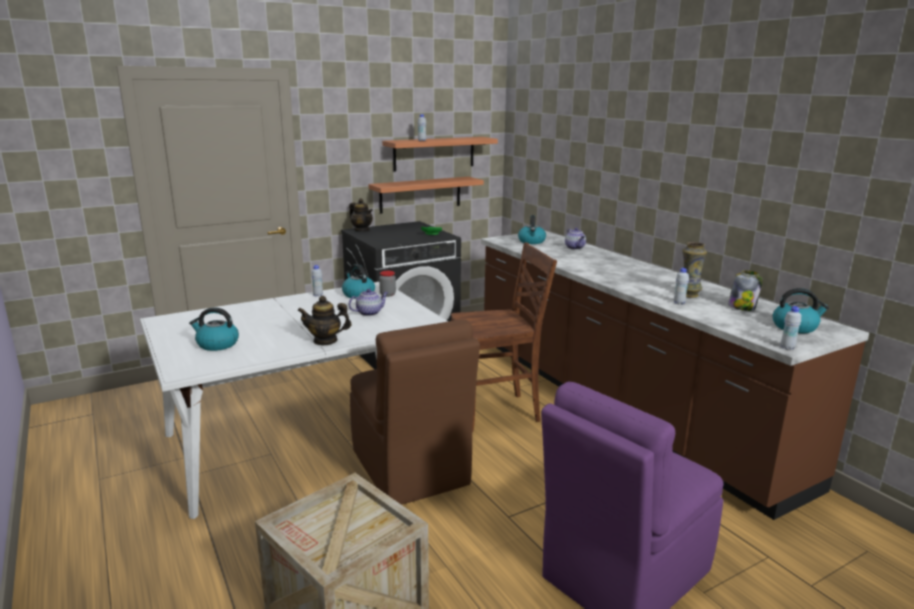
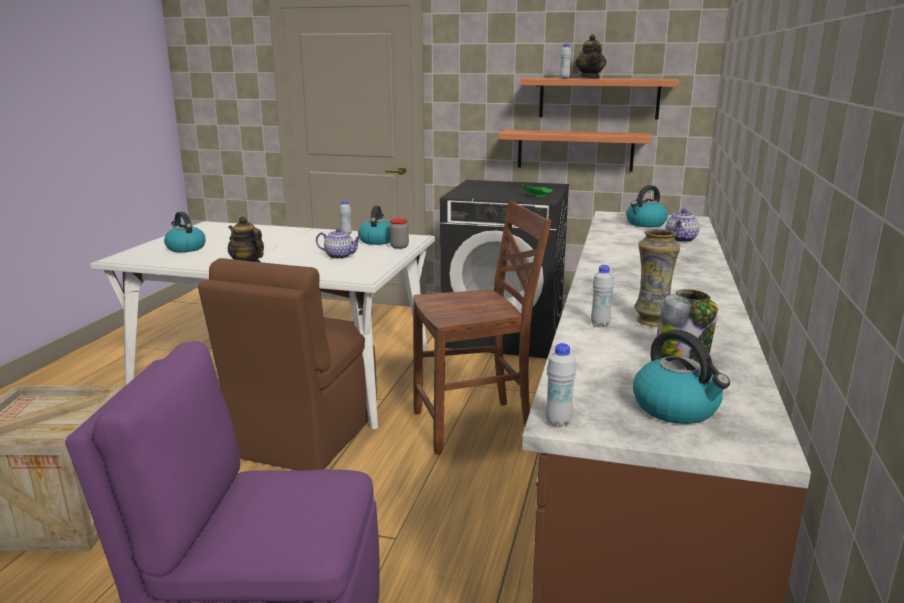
camera: 45 degrees right, 0 degrees up
teapot [349,198,373,232] -> teapot moved to [575,34,606,79]
brown chair [451,242,557,433] -> brown chair turned 45 degrees counterclockwise [413,201,552,455]

